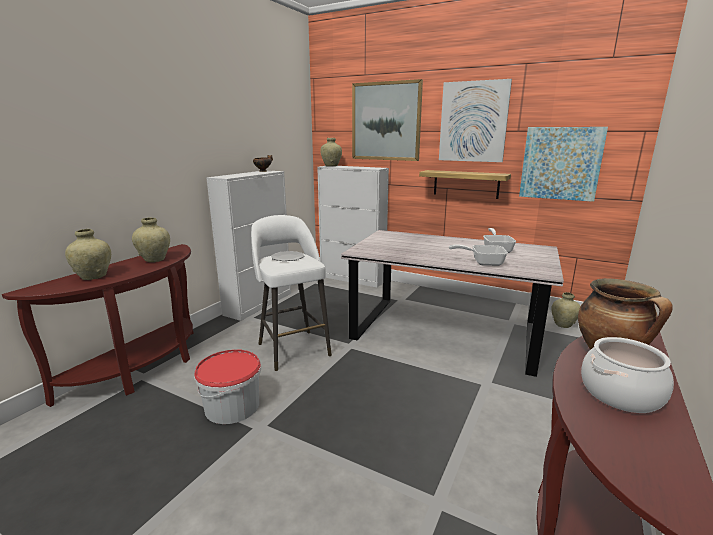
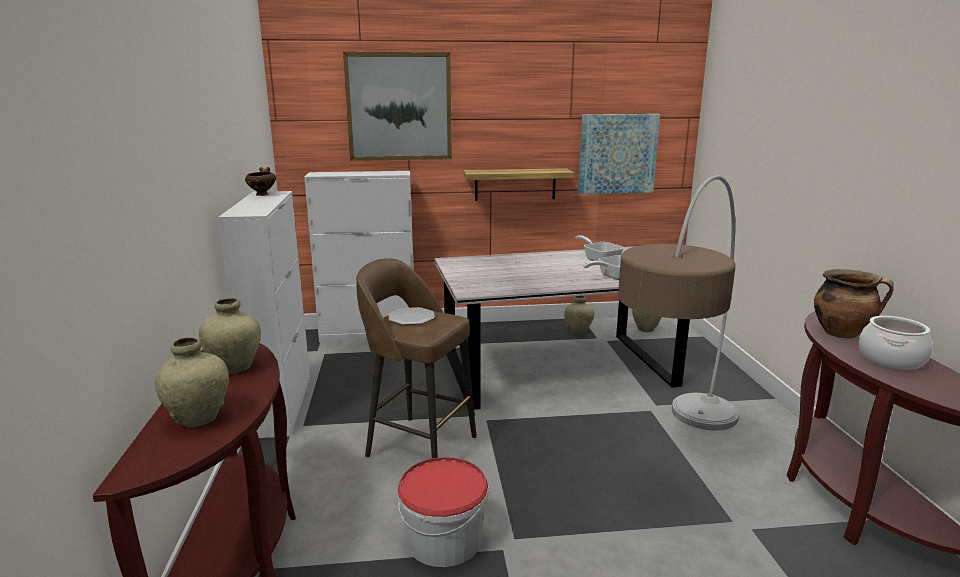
camera: 35 degrees left, 0 degrees up
white stool [251,215,332,371] -> brown stool [356,258,477,458]
beige vase [320,138,342,166] -> beige vase moved to [564,296,594,335]
picture [439,79,512,162] -> none
none -> floor lamp [618,175,739,430]

